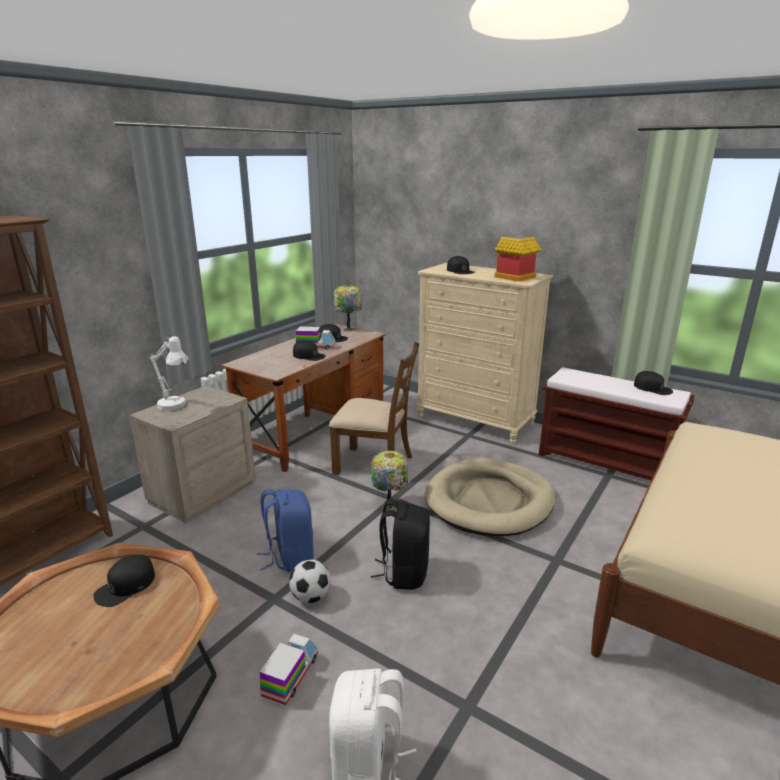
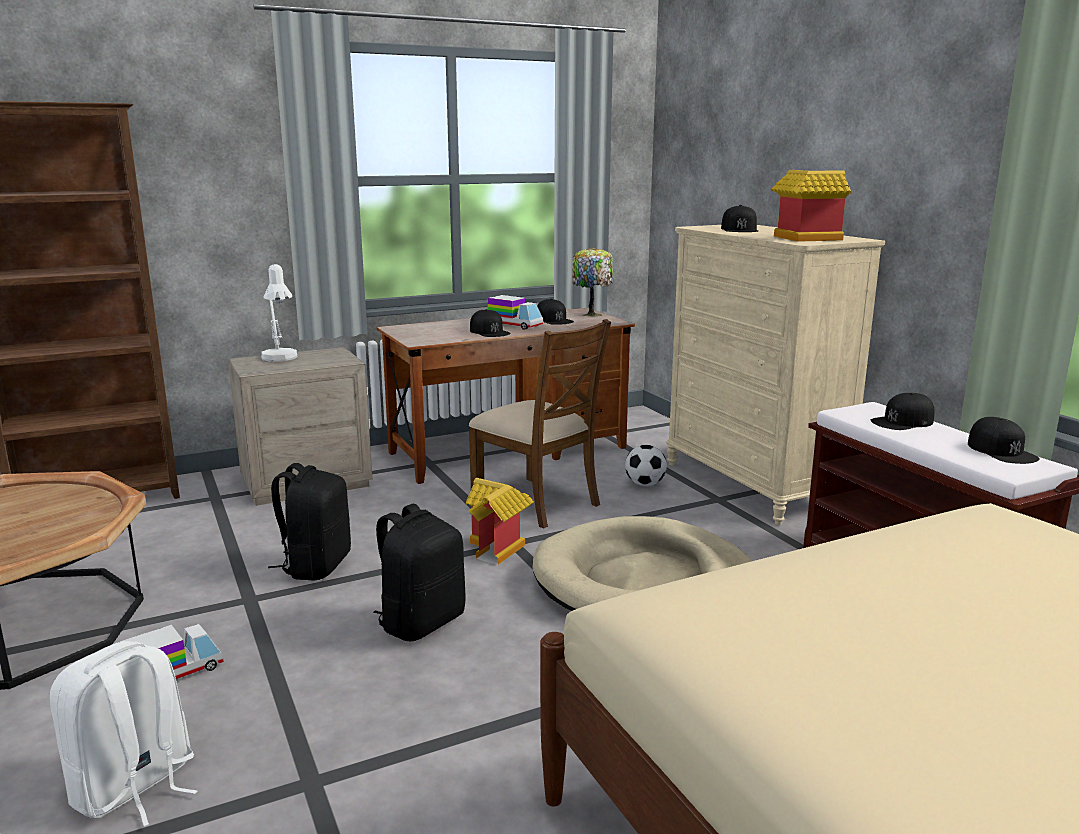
camera: 30 degrees right, 5 degrees down
black cap [93,555,155,607] -> black cap moved to [871,393,935,430]
blue backpack [257,489,314,572] -> black backpack [268,463,351,581]
football [289,560,331,603] -> football moved to [625,445,667,486]
table lamp [371,451,408,510] -> toy house [465,478,534,565]

